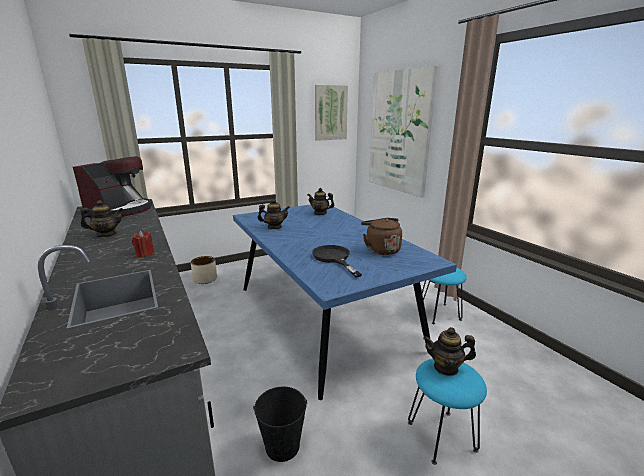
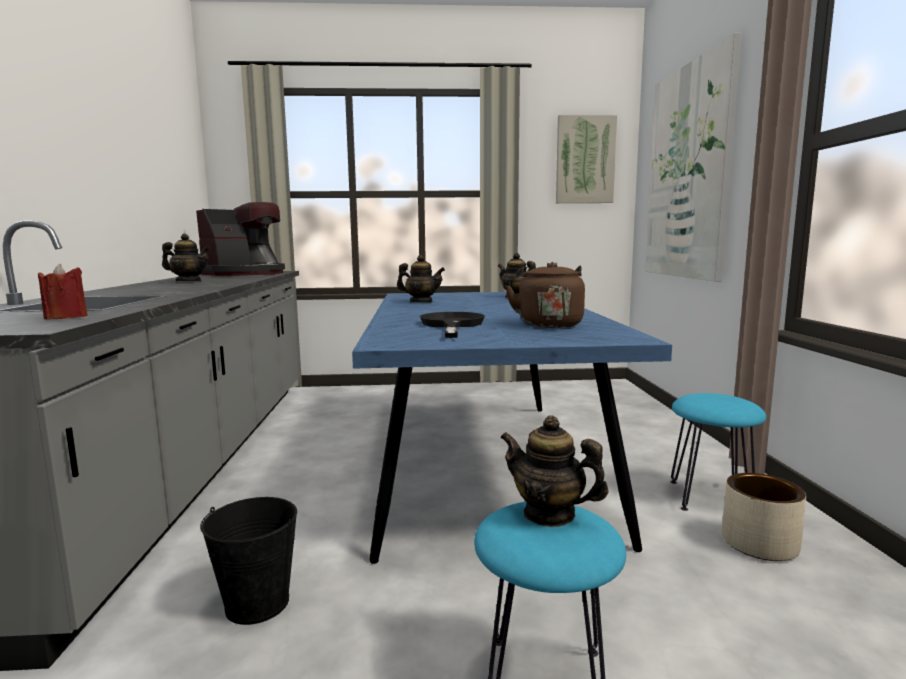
camera: 25 degrees right, 10 degrees down
red candle [132,231,155,257] -> red candle moved to [38,264,88,320]
beige planter [191,256,217,284] -> beige planter moved to [722,473,806,561]

